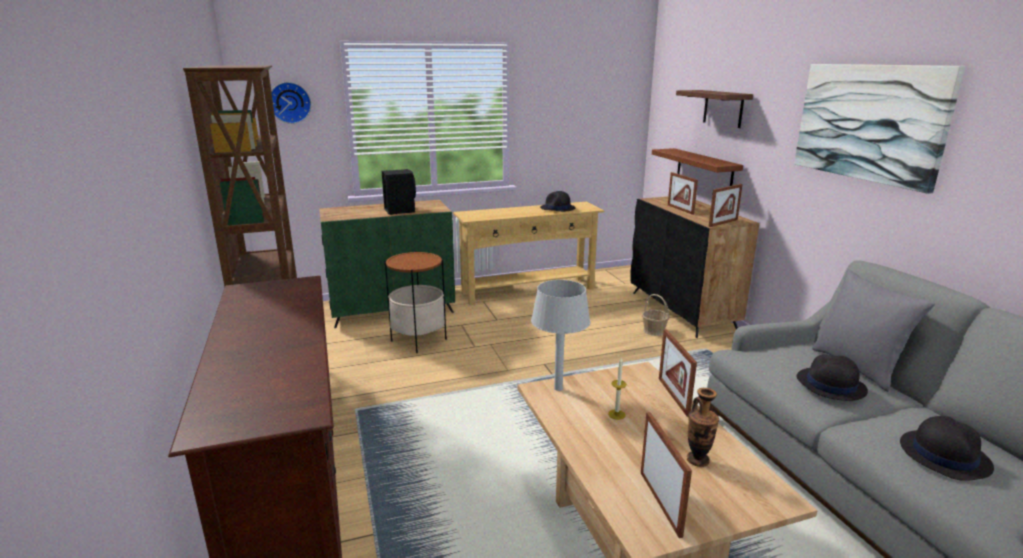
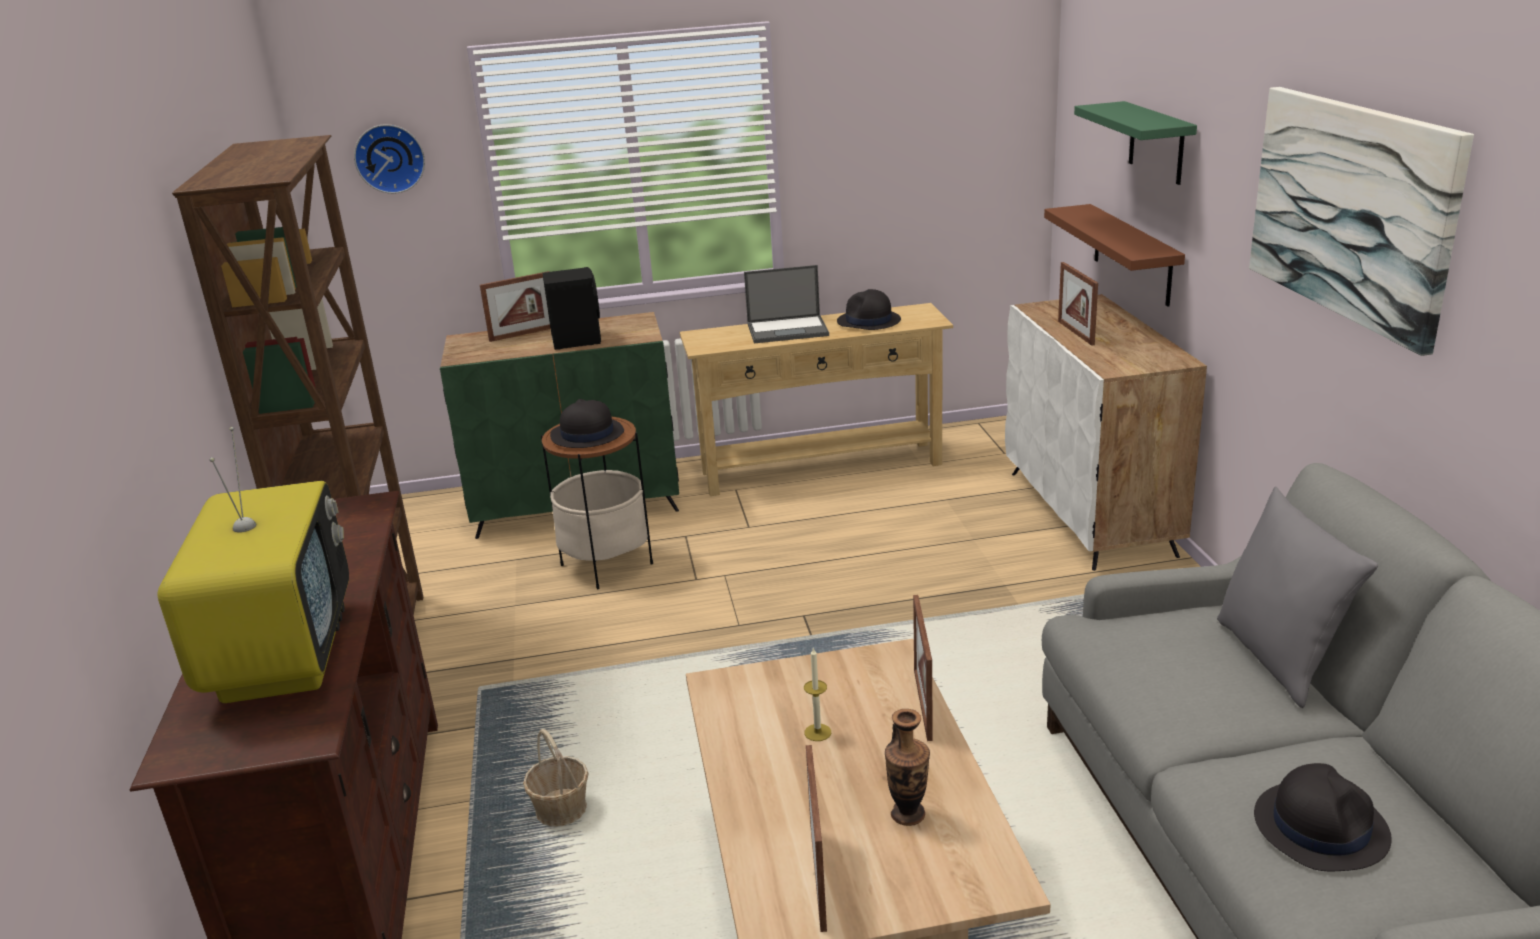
camera: 10 degrees right, 5 degrees up
grey table lamp [531,280,590,391] -> none
black cabinet [630,196,759,338] -> white cabinet [1005,294,1207,571]
basket [642,294,669,336] -> basket moved to [523,729,589,827]
brown shelf [676,90,753,128] -> green shelf [1074,101,1197,185]
picture frame [709,184,743,227] -> picture frame moved to [480,271,551,342]
black hat [797,354,868,401] -> black hat moved to [550,399,624,448]
none -> television [157,427,349,703]
none -> laptop [744,265,829,343]

